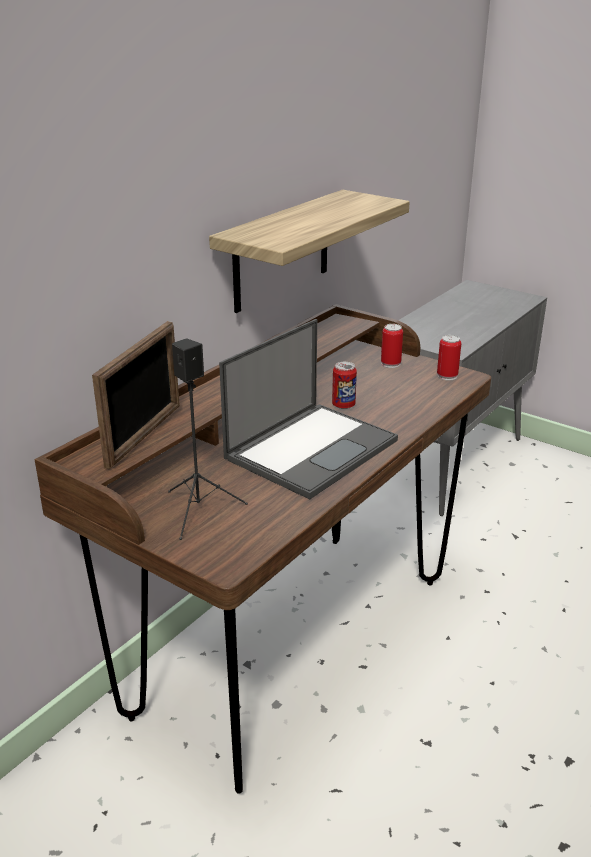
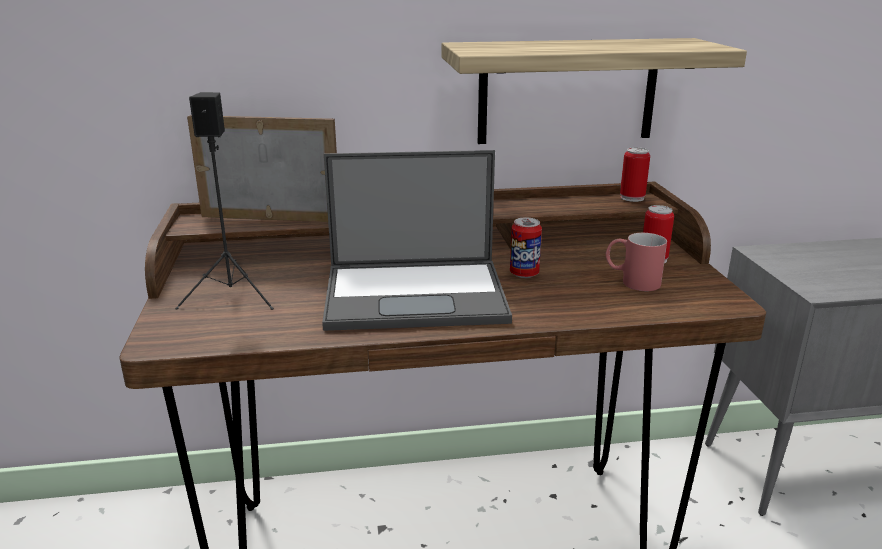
camera: 45 degrees right, 5 degrees down
picture frame [92,321,180,469] -> picture frame turned 150 degrees counterclockwise [187,115,337,222]
can [437,335,461,380] -> can moved to [620,147,650,202]
none -> red mug [606,233,667,291]

